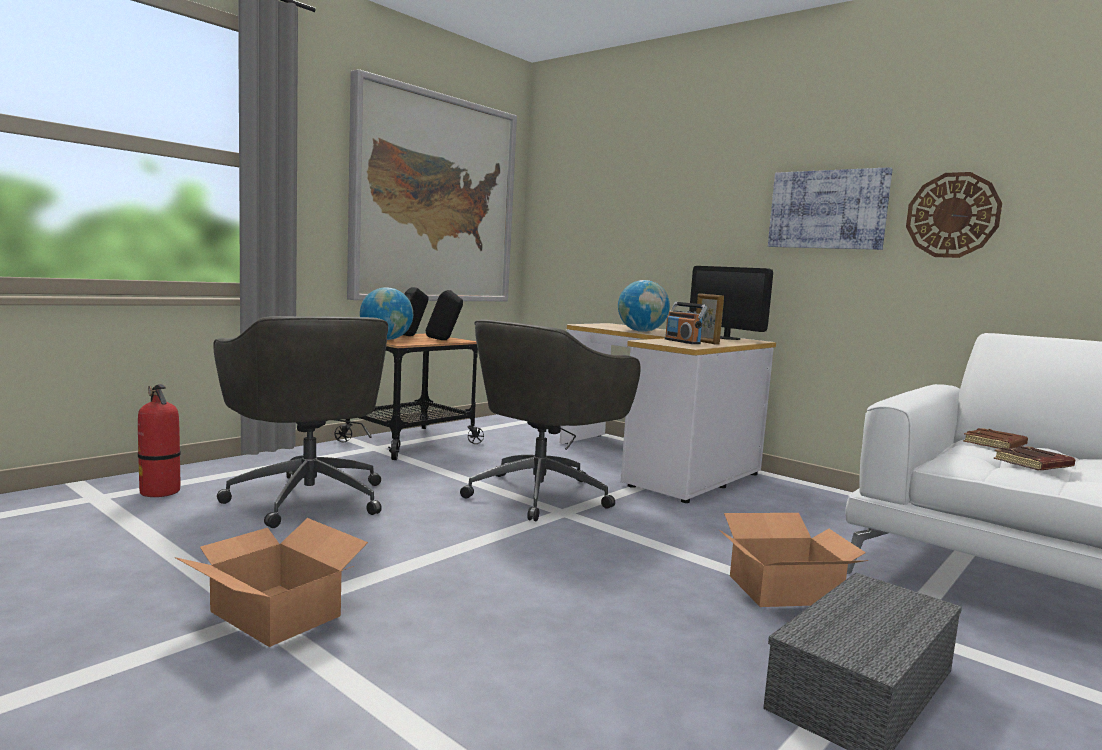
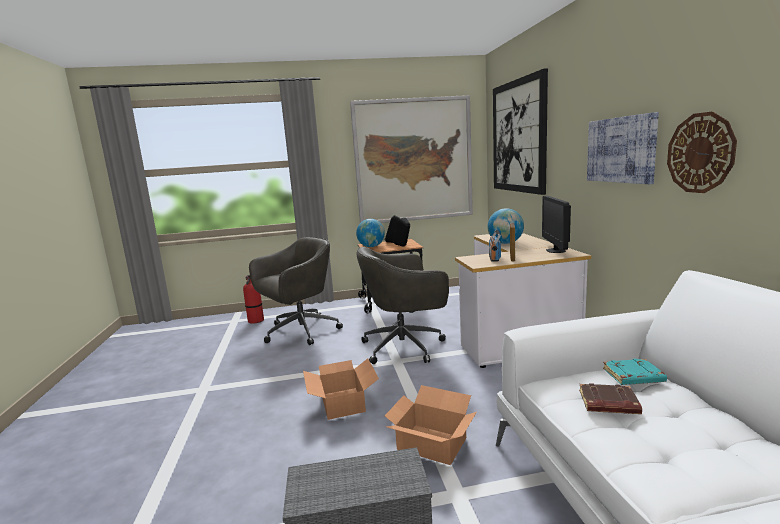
camera: 40 degrees right, 5 degrees up
cardboard box [175,518,368,647] -> cardboard box moved to [303,359,379,420]
grey office chair [213,316,388,528] -> grey office chair turned 135 degrees counterclockwise [249,237,343,345]
brown book [963,428,1028,449] -> turquoise book [603,359,667,385]
none -> picture [493,68,548,195]

